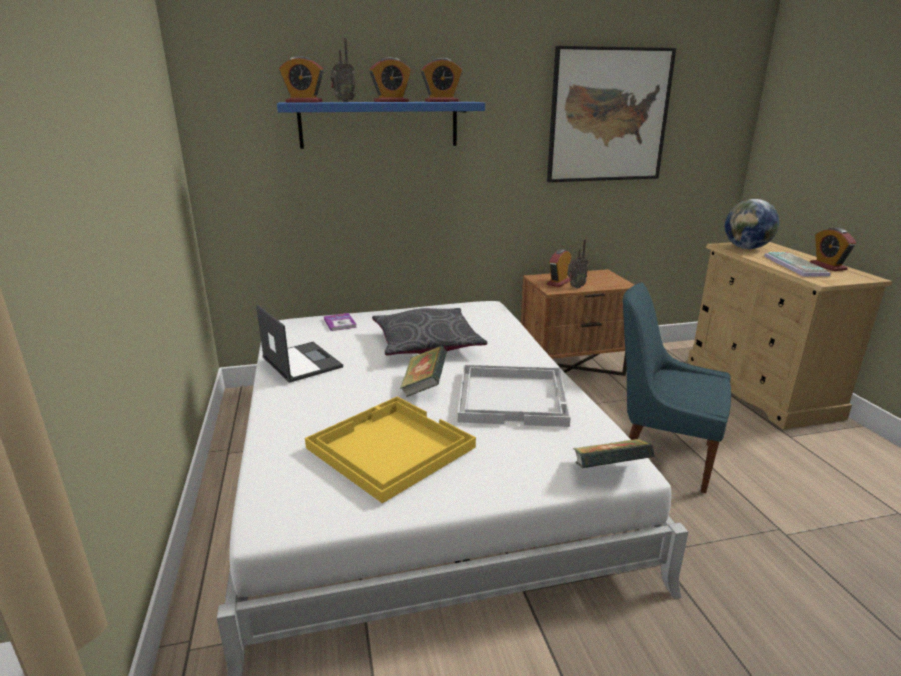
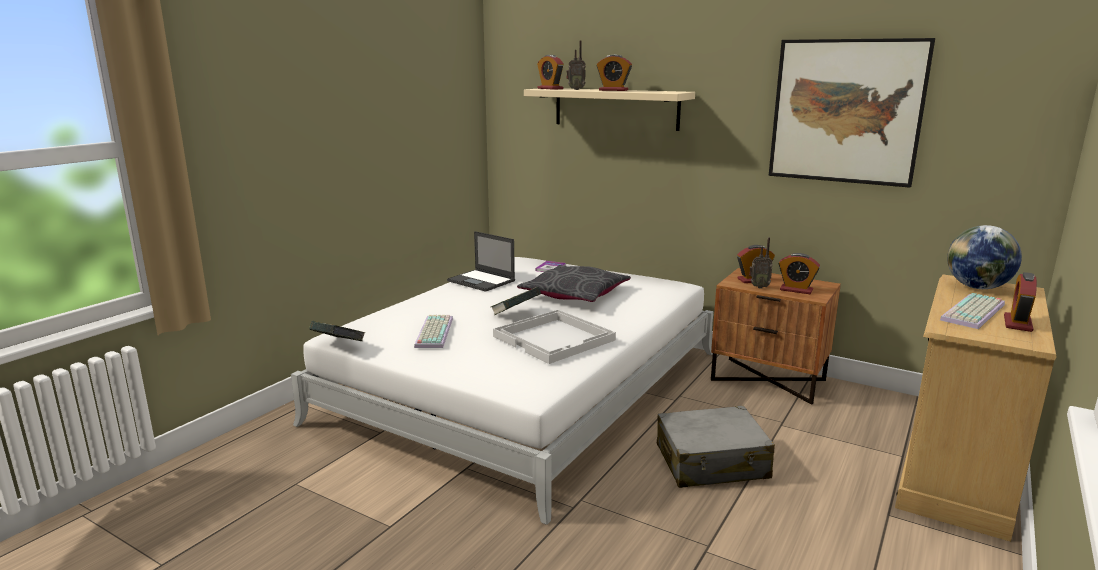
camera: 45 degrees right, 5 degrees down
laptop [256,304,343,383] -> laptop turned 120 degrees clockwise [447,231,515,292]
blue shelf [277,102,485,149] -> beige shelf [524,88,695,131]
yellow tray [305,397,476,503] -> keyboard [414,315,453,348]
alarm clock [421,58,462,102] -> alarm clock moved to [779,253,820,294]
book [573,439,654,468] -> book moved to [309,321,365,341]
blue chair [623,282,731,493] -> grey suitcase [657,406,775,488]

